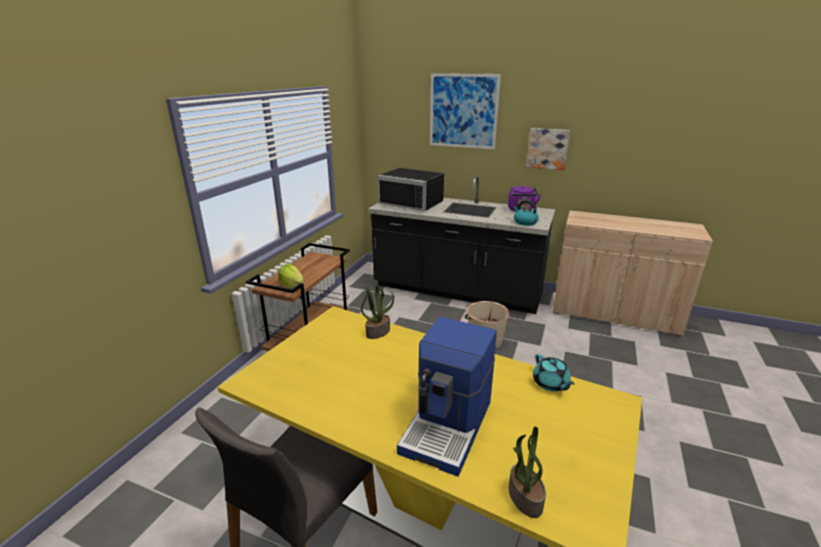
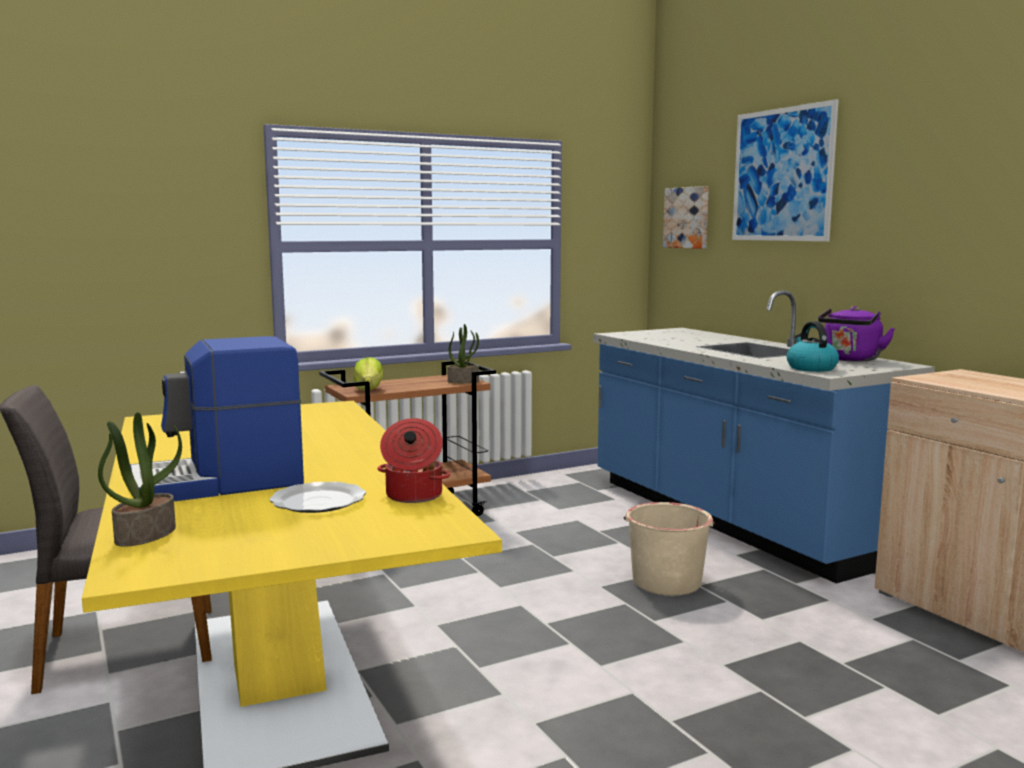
camera: 40 degrees right, 15 degrees down
potted plant [361,286,394,339] -> potted plant moved to [448,324,479,383]
black counter [368,176,555,314] -> blue counter [593,290,935,583]
black microwave [378,168,444,211] -> none
picture [526,128,570,170] -> picture moved to [663,186,709,249]
turquoise teapot [533,354,574,392] -> cooking pot [378,418,450,503]
none -> plate [269,482,366,513]

